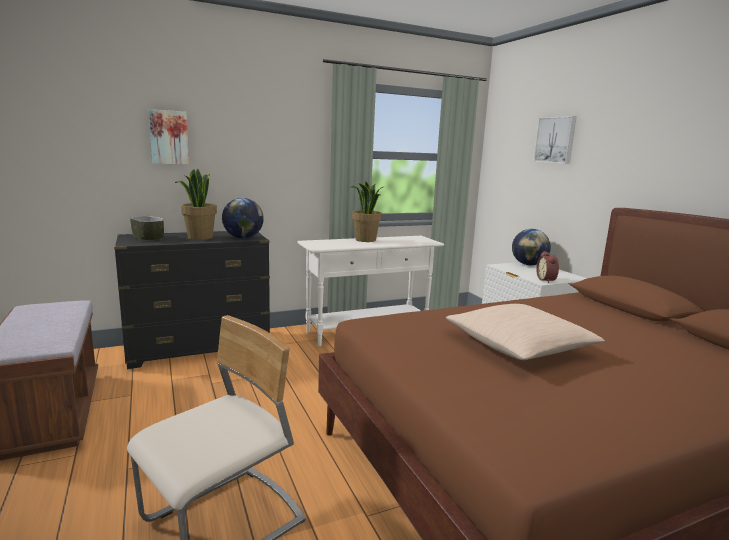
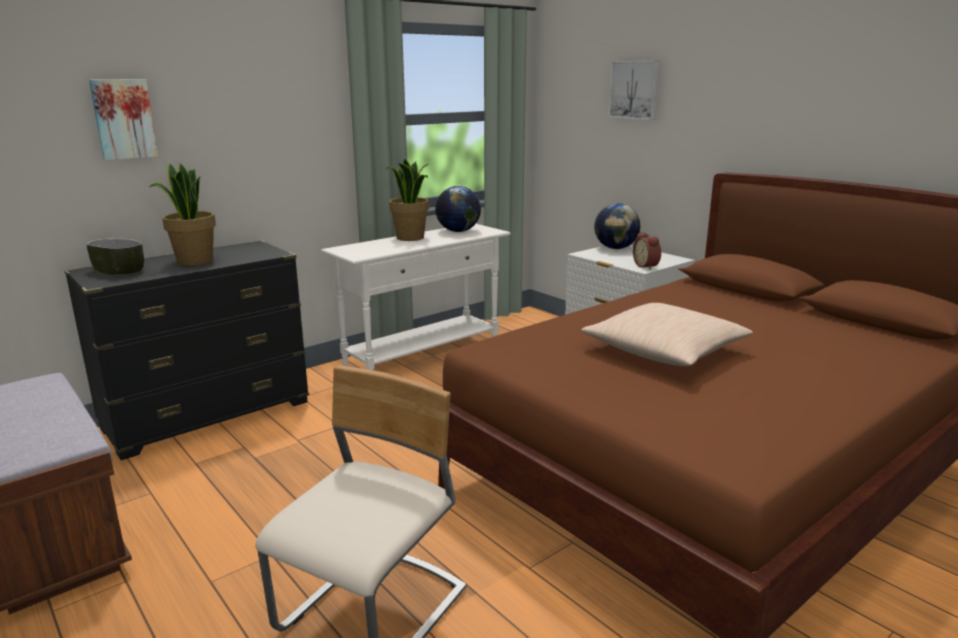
camera: 15 degrees left, 5 degrees up
globe [222,198,264,239] -> globe moved to [435,186,481,232]

